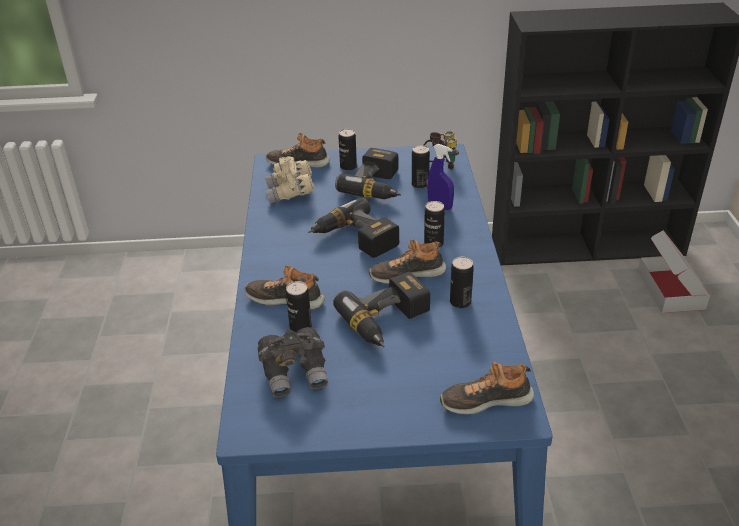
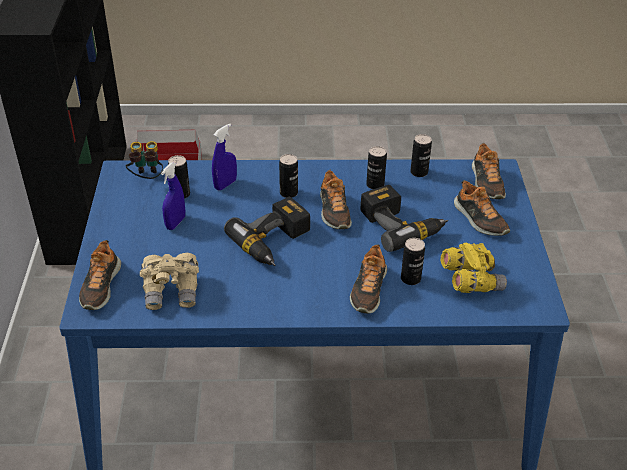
camera: 90 degrees left, 5 degrees up
grey binoculars [258,327,328,397] -> yellow binoculars [441,242,507,293]
power drill [335,148,401,199] -> blue spray bottle [161,162,185,230]
can [338,129,357,171] -> can moved to [410,134,432,177]
none -> shoe [454,180,510,236]

